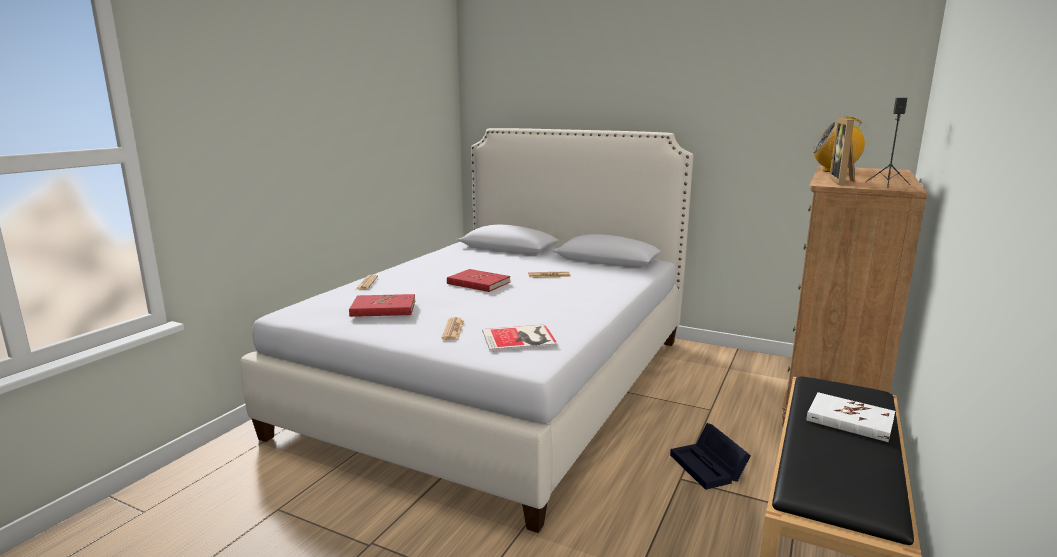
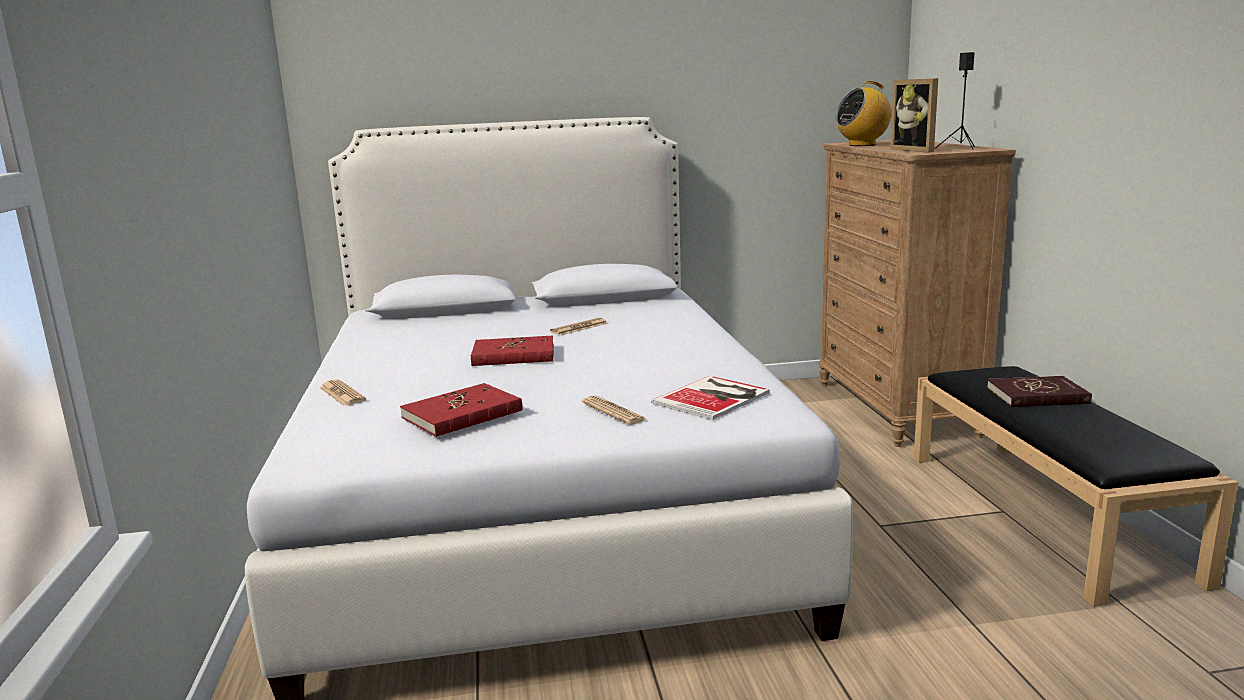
camera: 35 degrees left, 0 degrees up
black storage box [670,423,751,490] -> none
white book [806,392,895,442] -> red book [987,376,1092,407]

